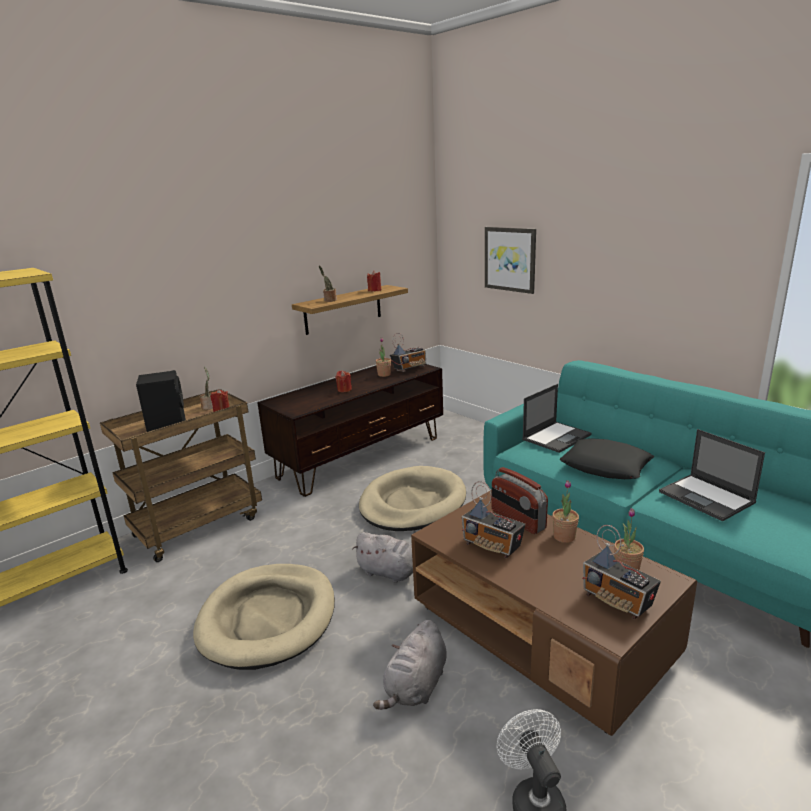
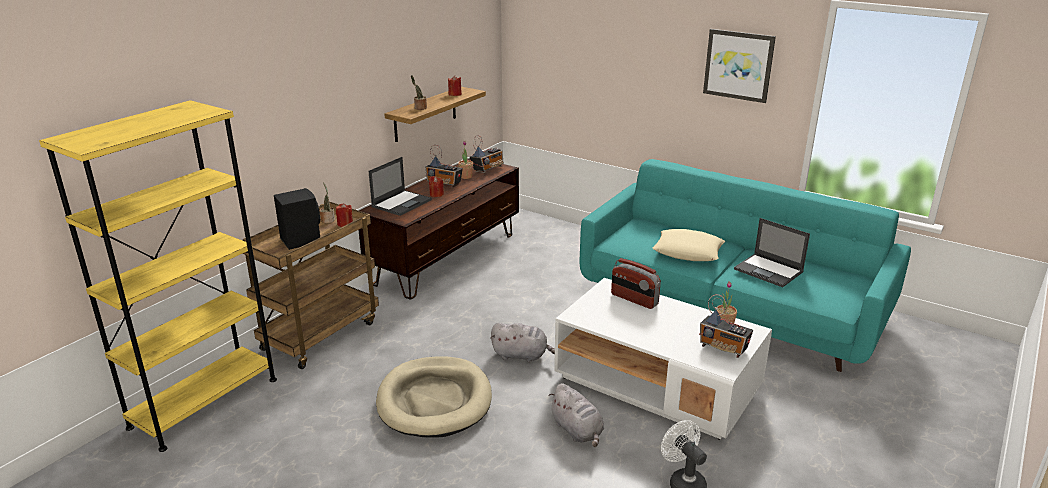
camera: 15 degrees left, 5 degrees up
beige dog bed [359,466,466,531] -> none
grey plush toy [373,620,446,710] -> grey plush toy turned 45 degrees counterclockwise [549,383,604,447]
brown coffee table [411,490,697,736] -> white coffee table [554,278,772,440]
radio [462,481,526,559] -> radio moved to [425,145,463,188]
picture [485,227,536,294] -> picture moved to [703,29,776,103]
laptop [522,384,592,453] -> laptop moved to [368,157,432,216]
potted plant [552,480,579,543] -> none
black pillow [560,438,654,479] -> beige pillow [652,229,725,261]

